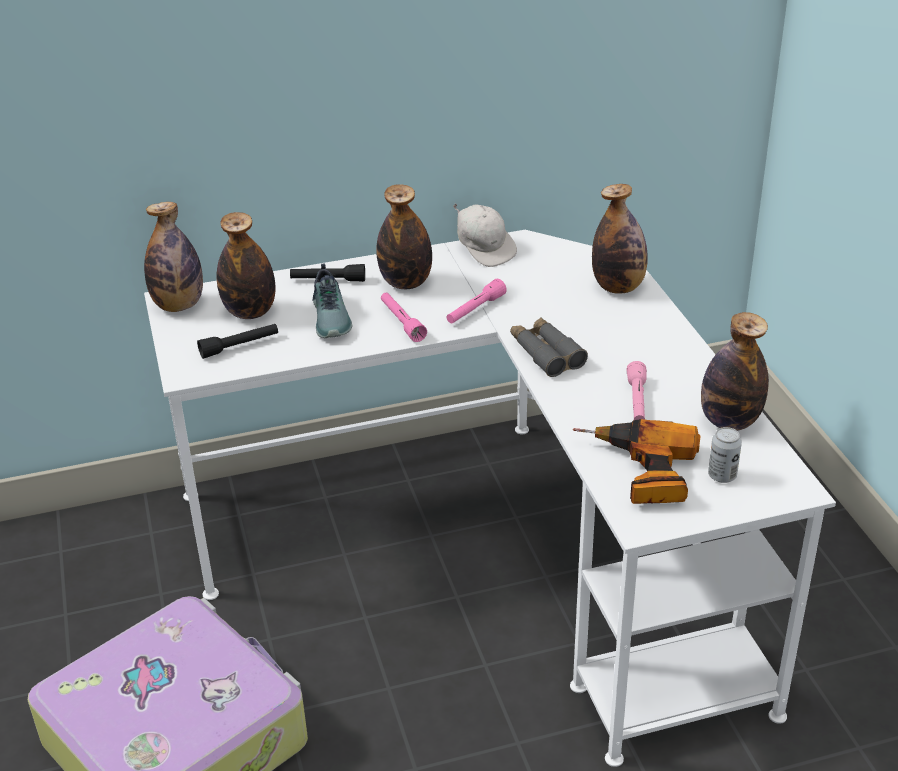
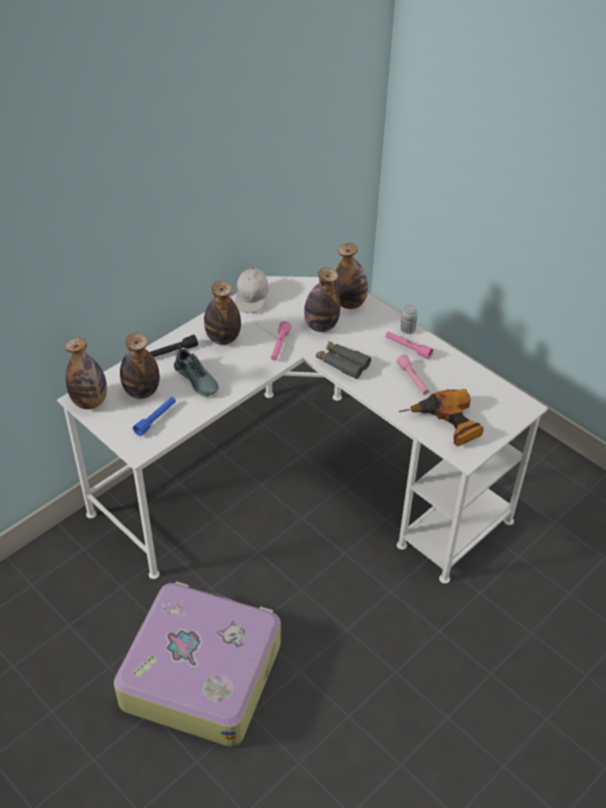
camera: 30 degrees left, 10 degrees up
black flashlight [197,324,278,359] -> blue flashlight [133,397,176,436]
pink flashlight [381,293,427,342] -> pink flashlight moved to [385,331,433,359]
white cap [453,203,517,267] -> white cap turned 75 degrees clockwise [235,263,269,313]
bottle [701,312,769,431] -> bottle moved to [304,268,340,332]
can [708,427,742,483] -> can moved to [400,305,418,334]

